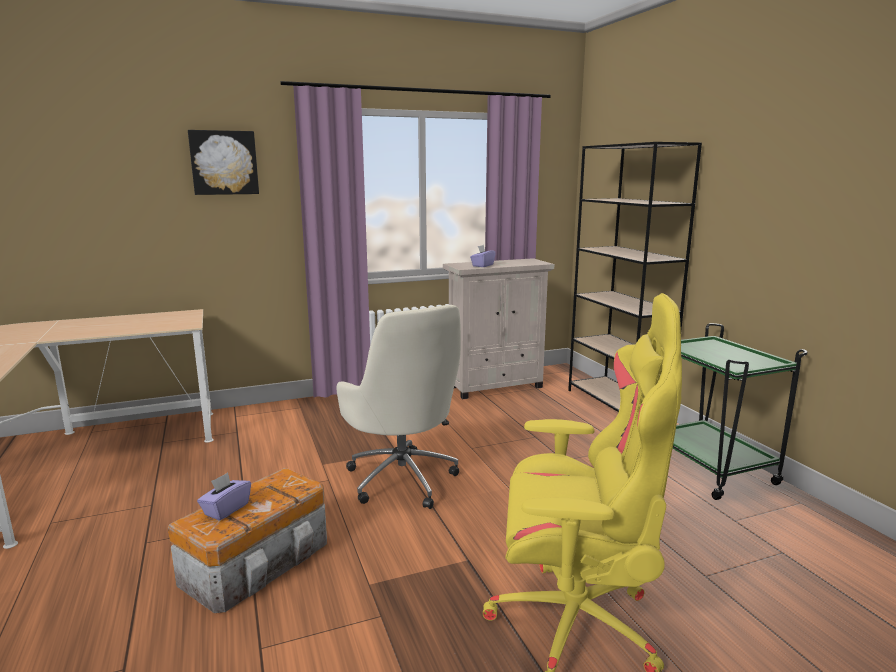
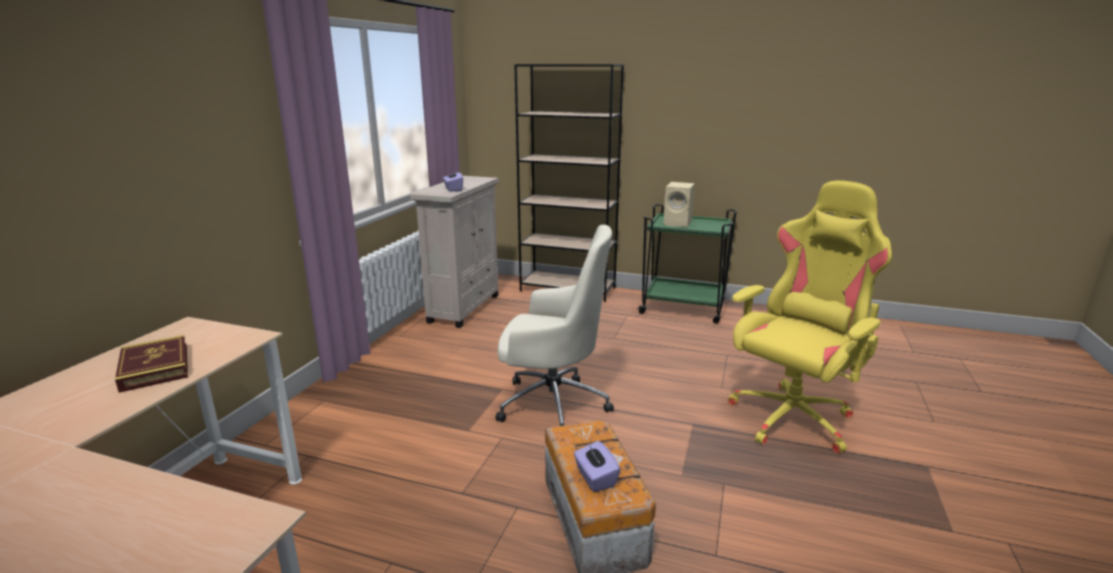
camera: 50 degrees left, 5 degrees up
picture [188,130,259,195] -> none
none -> book [115,335,188,393]
none -> beige speaker [663,182,695,227]

